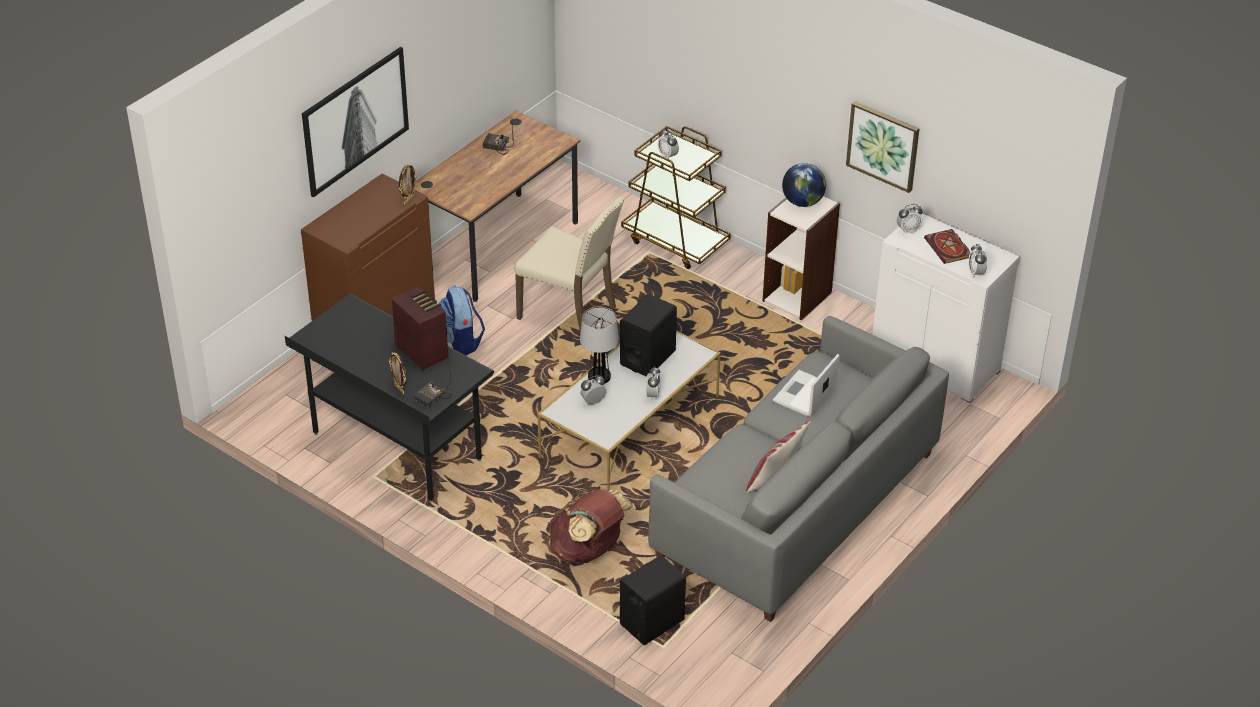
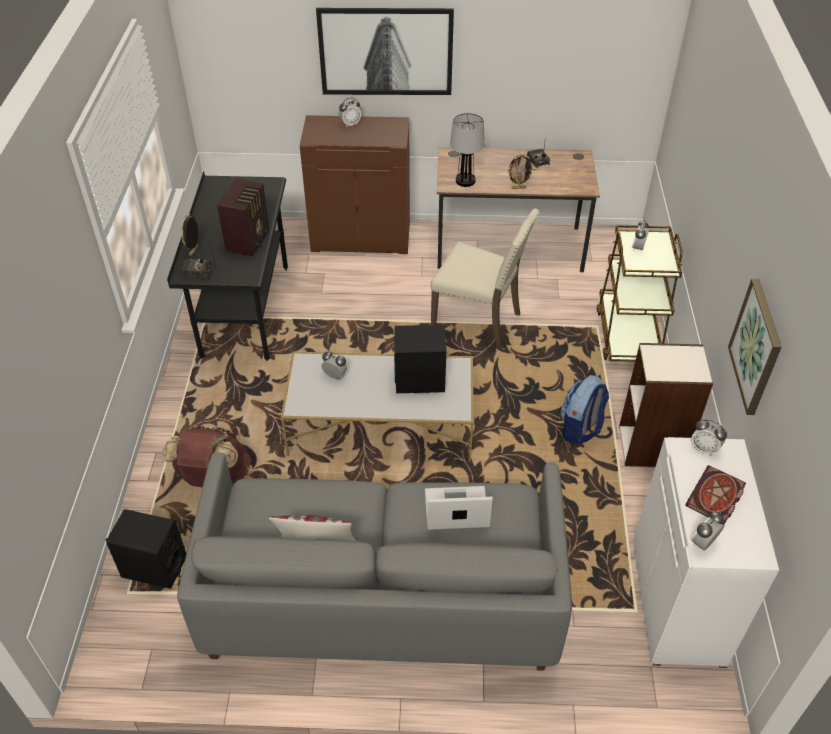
camera: 55 degrees right, 5 degrees up
picture frame [399,164,417,205] -> picture frame moved to [507,154,534,189]
backpack [440,285,485,355] -> backpack moved to [561,375,609,445]
beige chair [514,197,624,333] -> beige chair turned 60 degrees counterclockwise [430,208,540,348]
table lamp [580,306,619,383] -> table lamp moved to [450,113,485,187]
alarm clock [646,367,660,400] -> alarm clock moved to [339,98,361,128]
globe [782,163,826,207] -> none

